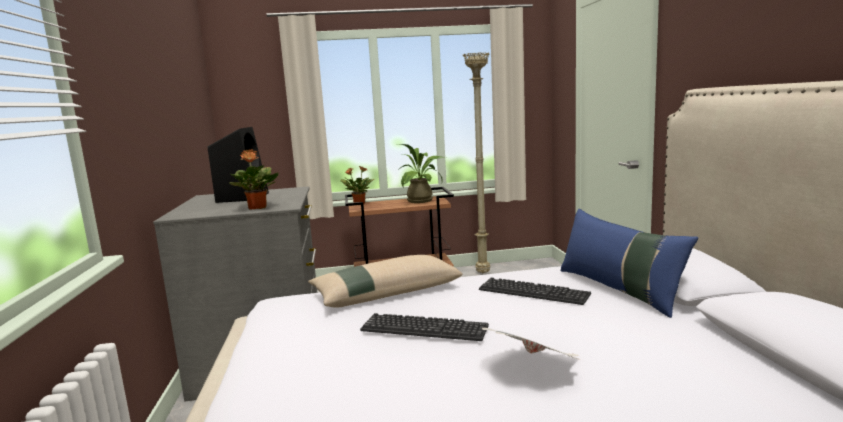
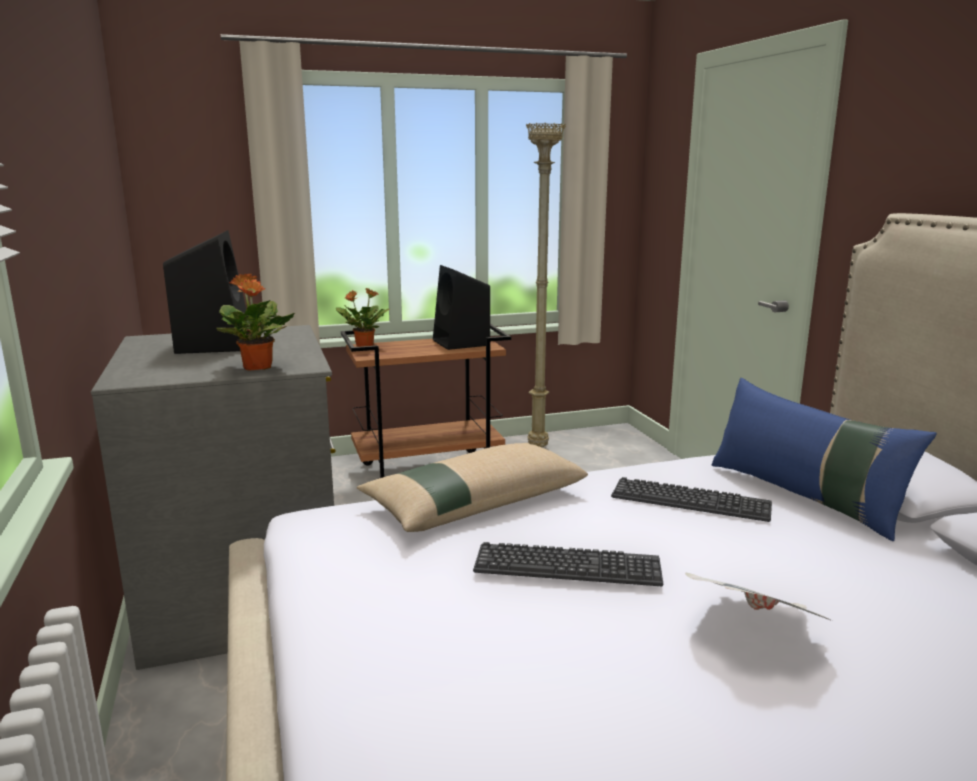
camera: 10 degrees left, 5 degrees up
potted plant [397,144,446,203] -> black speaker [433,265,490,350]

